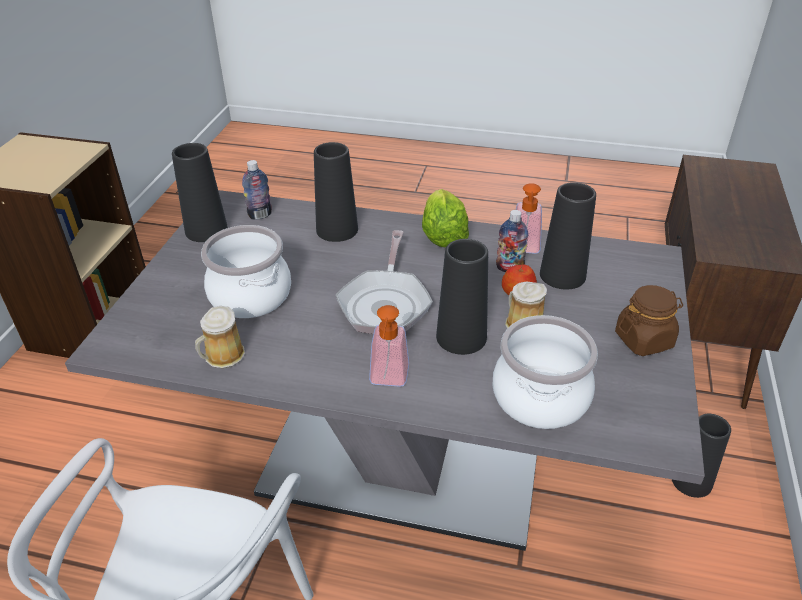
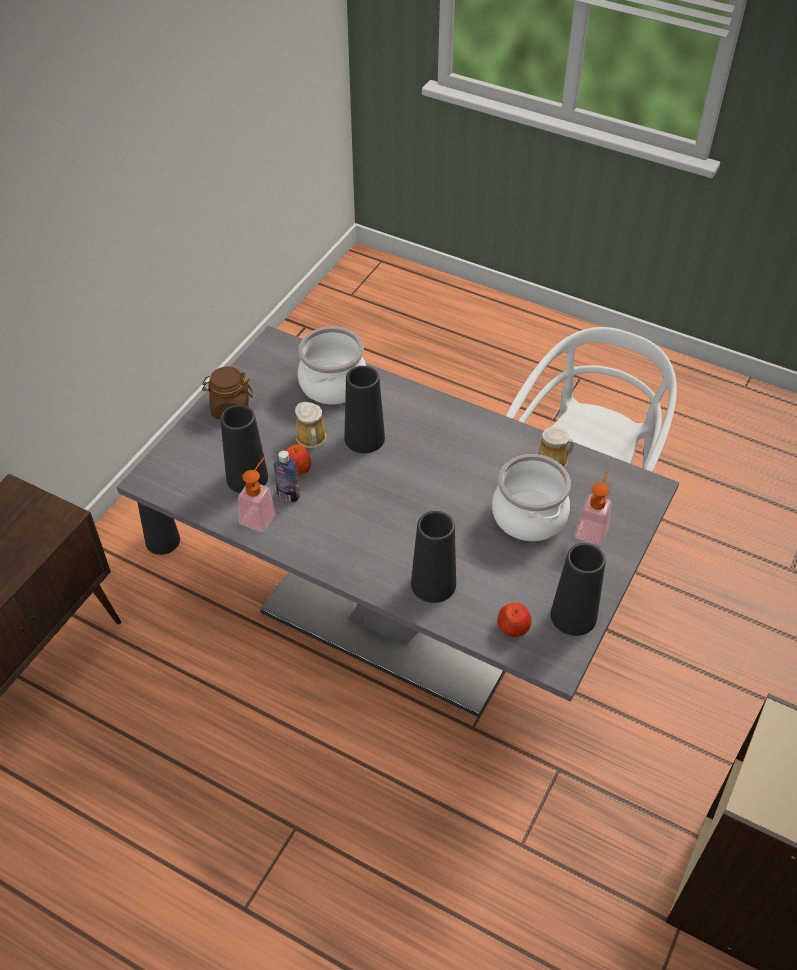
camera: 165 degrees left, 10 degrees up
bottle [242,160,272,220] -> apple [498,603,531,637]
frying pan [336,230,433,334] -> none
soap dispenser [369,305,409,387] -> soap dispenser moved to [574,469,611,545]
lettuce [422,189,469,247] -> none

